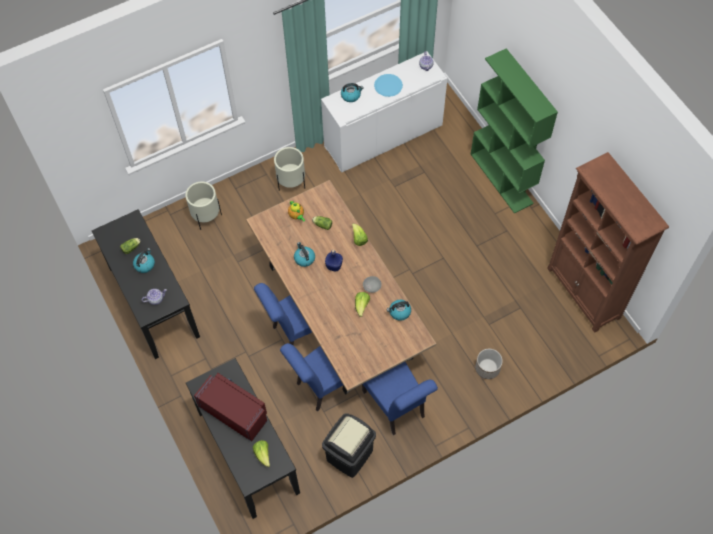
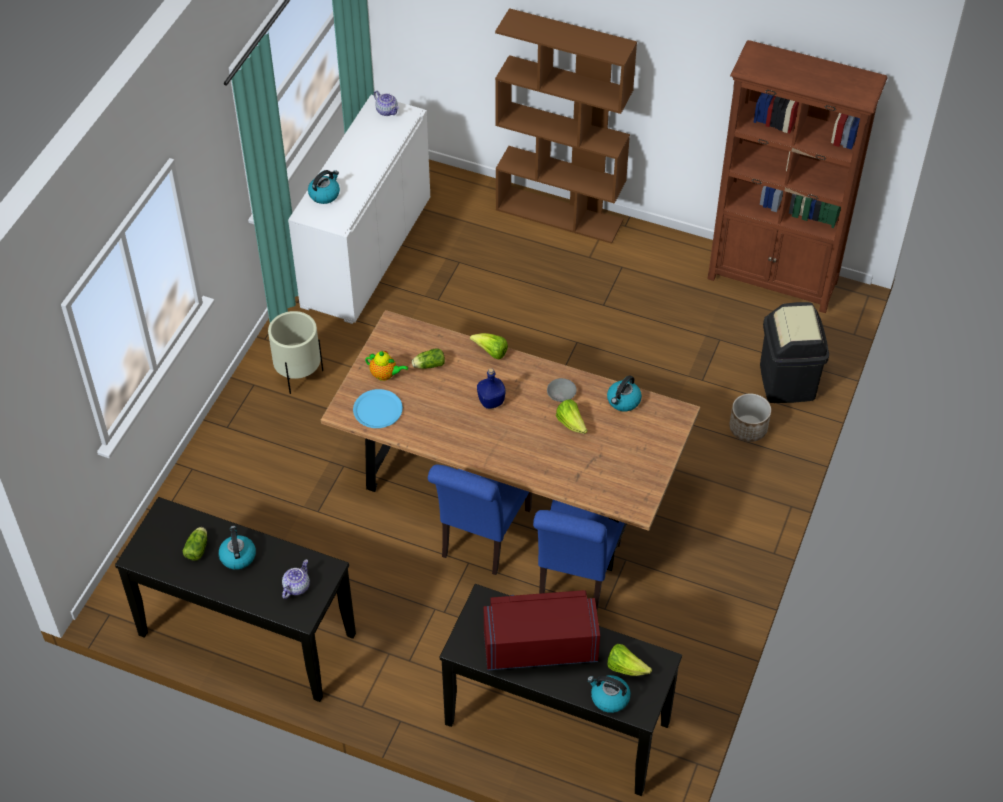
camera: 40 degrees left, 10 degrees down
beige planter [185,182,222,230] -> none
kettle [294,242,315,267] -> kettle moved to [587,675,630,713]
black trash can [322,413,376,478] -> black trash can moved to [760,302,829,403]
blue chair [362,362,438,435] -> none
blue plate [374,74,403,97] -> blue plate moved to [353,389,403,428]
green bookcase [471,48,558,213] -> brown bookcase [495,8,637,244]

